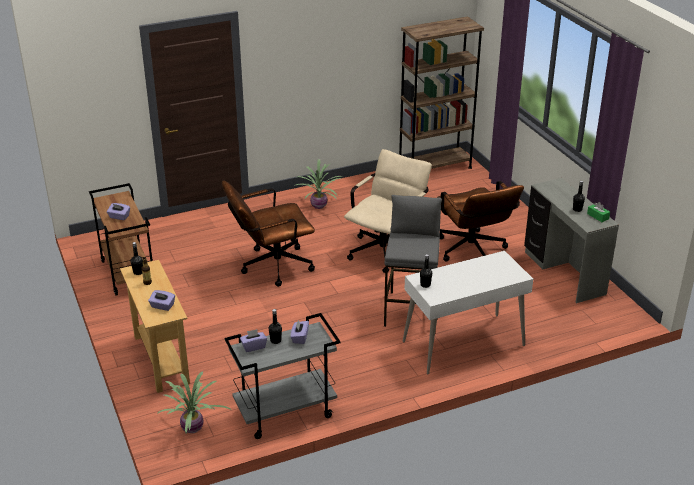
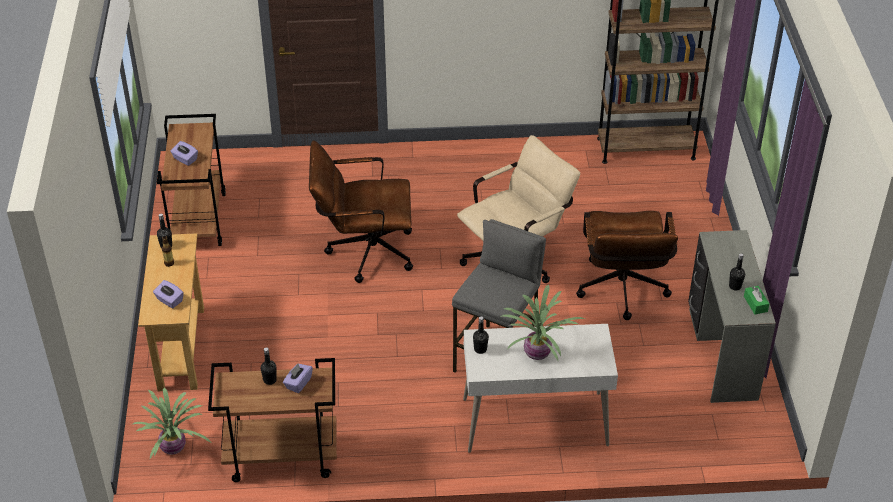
camera: 20 degrees right, 10 degrees up
grey cart [225,313,340,439] -> brown cart [208,358,337,482]
purple tissue box [240,329,267,352] -> none
potted plant [294,159,342,209] -> potted plant moved to [500,285,585,360]

